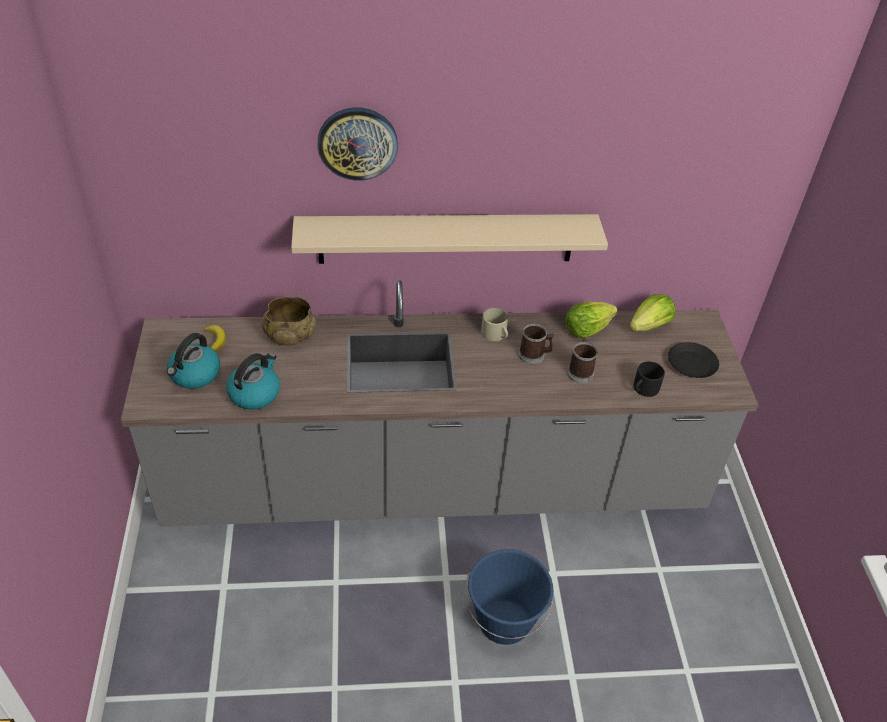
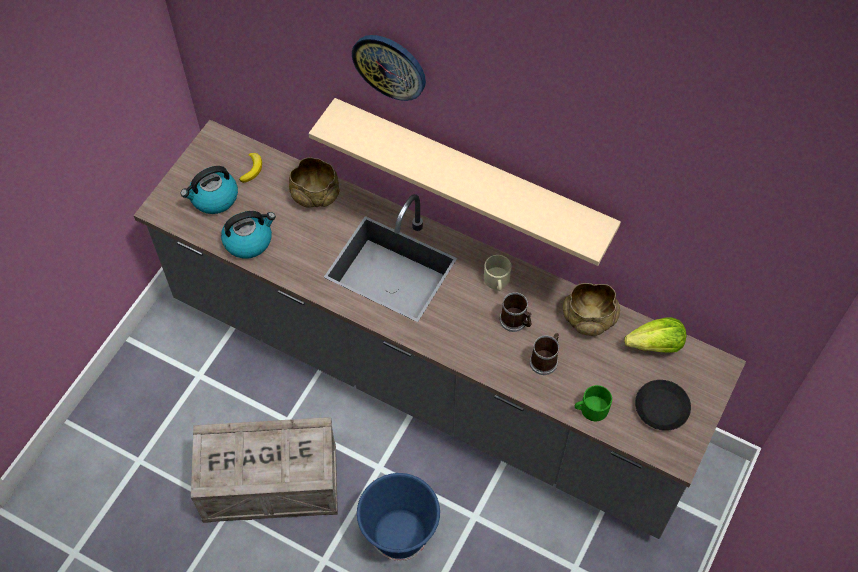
camera: 35 degrees right, 15 degrees up
lettuce [566,302,617,338] -> beige bowl [563,283,620,336]
black mug [634,361,665,397] -> green mug [575,385,612,421]
none -> crate [191,417,338,523]

